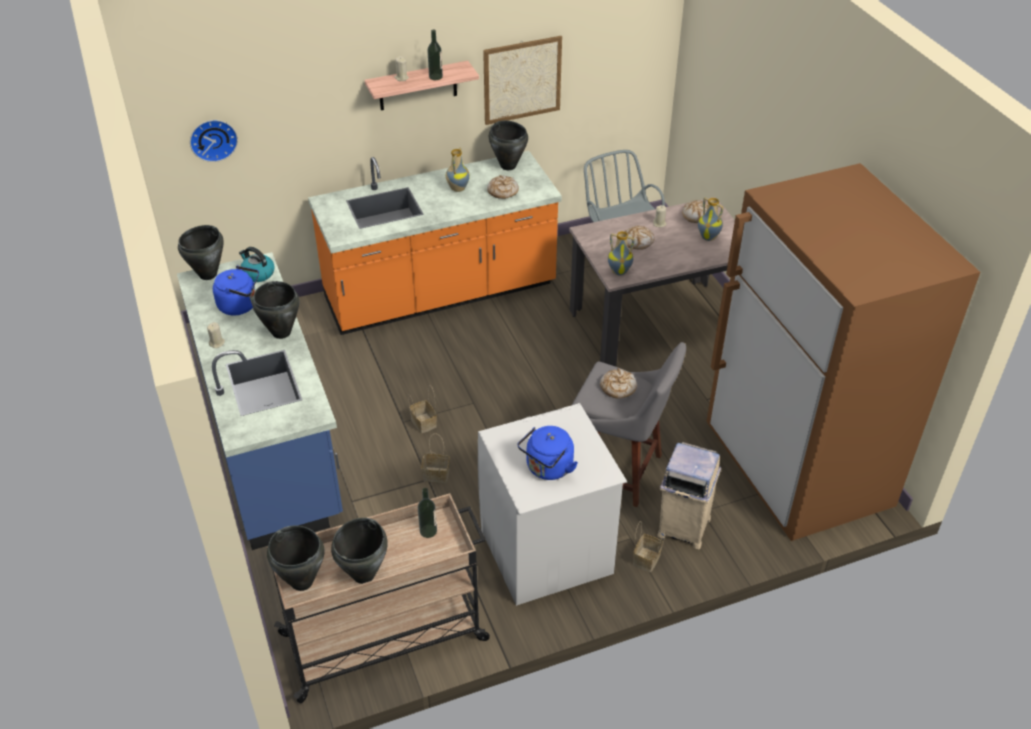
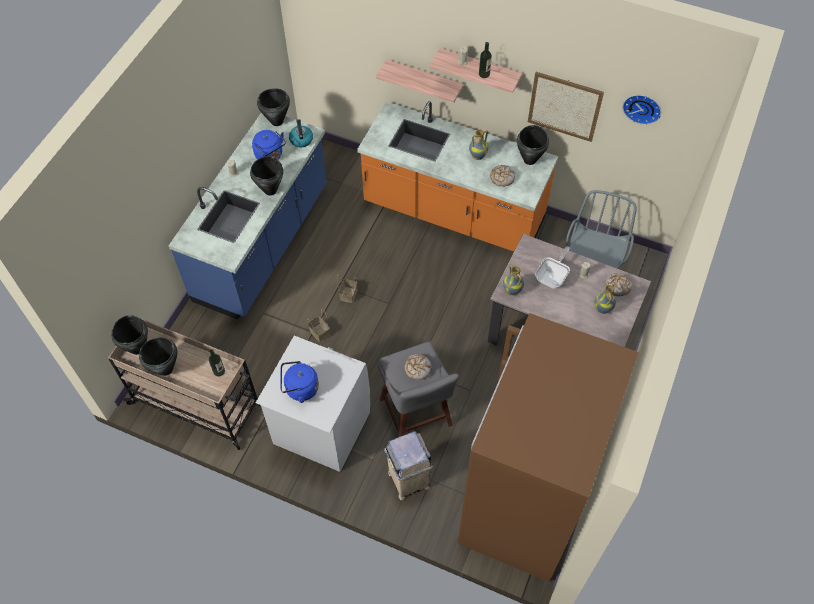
camera: 45 degrees right, 15 degrees up
wall clock [190,120,238,162] -> wall clock moved to [623,95,661,125]
bread [625,226,654,250] -> frying pan [535,247,570,289]
basket [633,521,666,572] -> none
none -> shelf [376,59,464,103]

